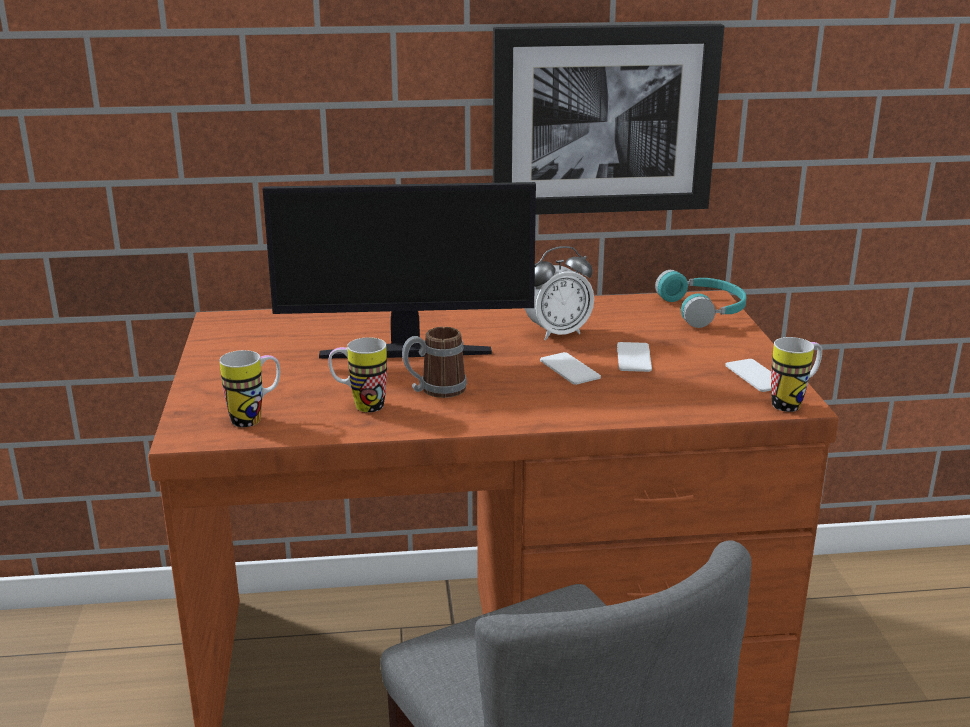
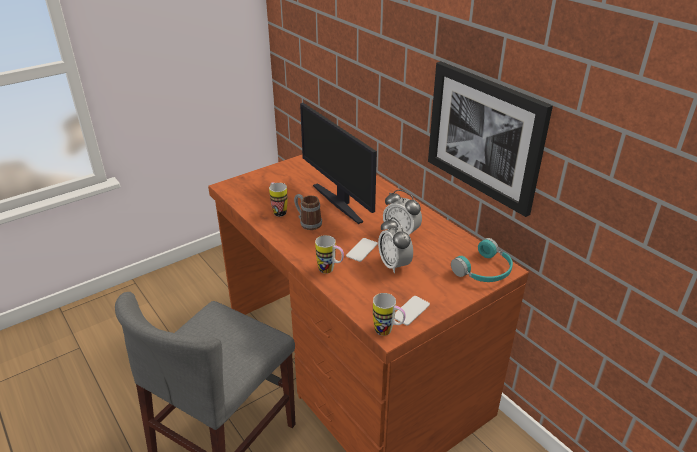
camera: 60 degrees right, 10 degrees up
mug [219,350,280,427] -> mug moved to [315,235,344,274]
phone [617,342,652,372] -> alarm clock [378,217,413,273]

